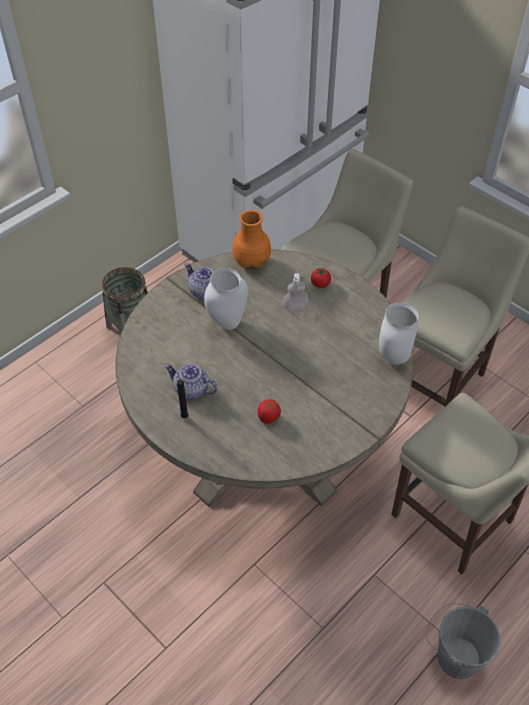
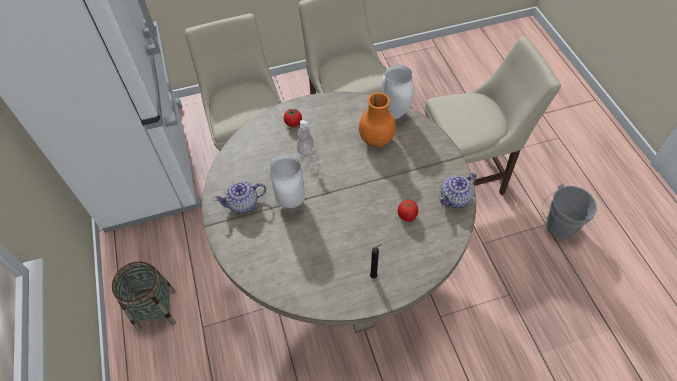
camera: 60 degrees left, 5 degrees up
teapot [164,364,218,399] -> teapot moved to [439,173,477,208]
orange vase [232,210,271,270] -> orange vase moved to [359,92,396,147]

